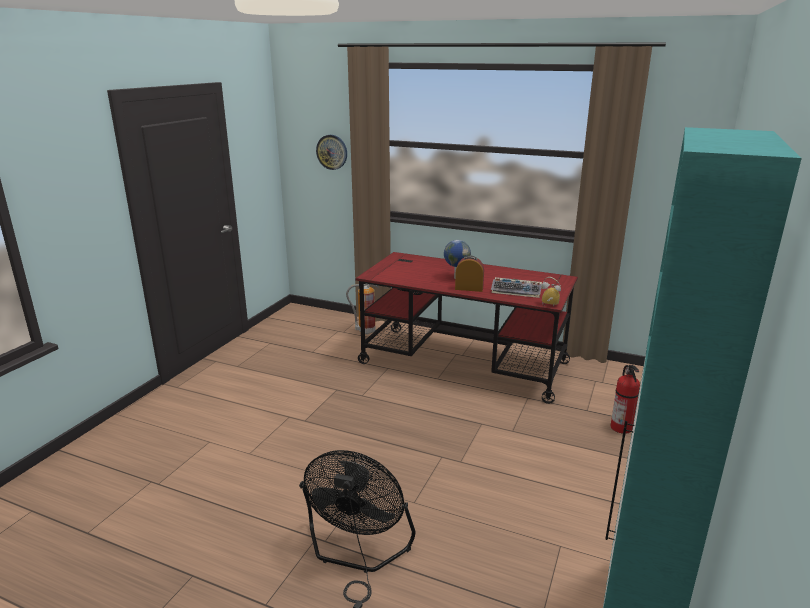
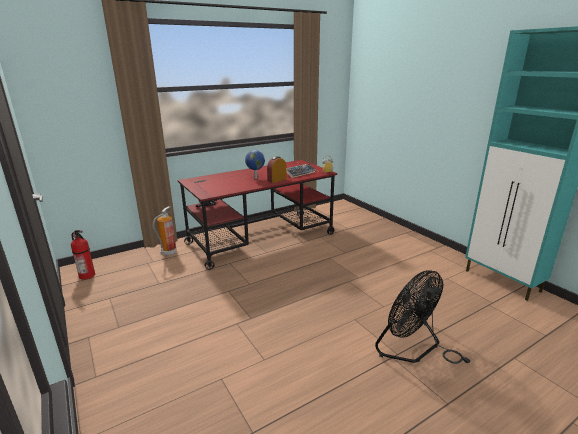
camera: 55 degrees left, 0 degrees up
wall clock [316,135,347,170] -> none
fire extinguisher [611,365,640,434] -> fire extinguisher moved to [71,230,95,280]

